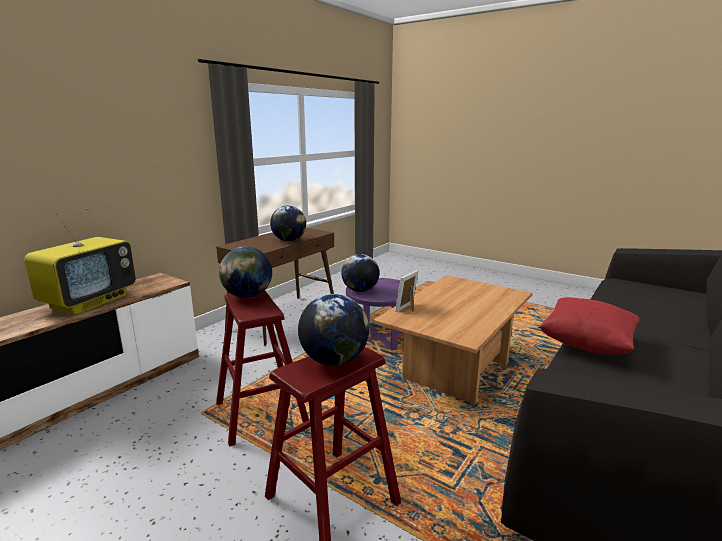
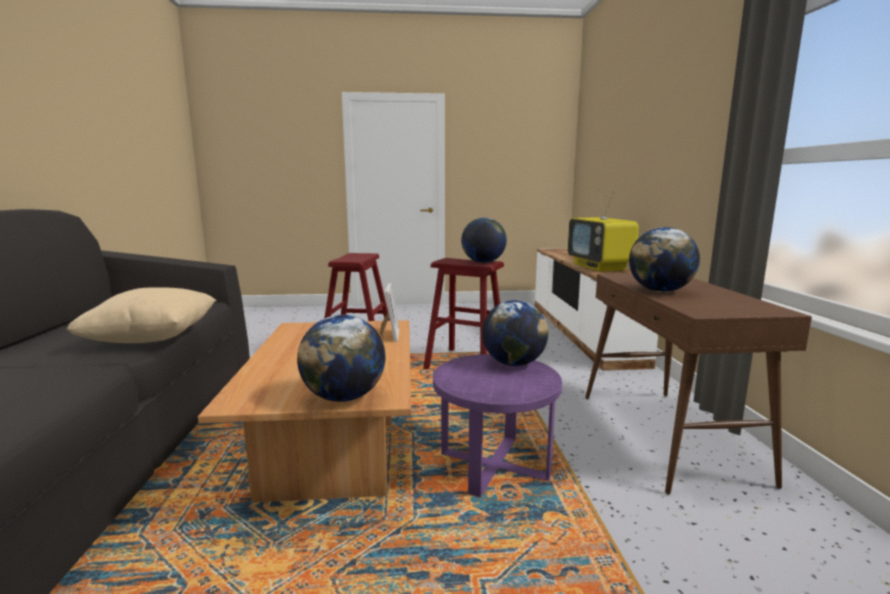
camera: 140 degrees right, 5 degrees down
globe [298,294,369,366] -> globe moved to [297,315,386,402]
red pillow [538,297,640,355] -> beige pillow [67,287,216,343]

